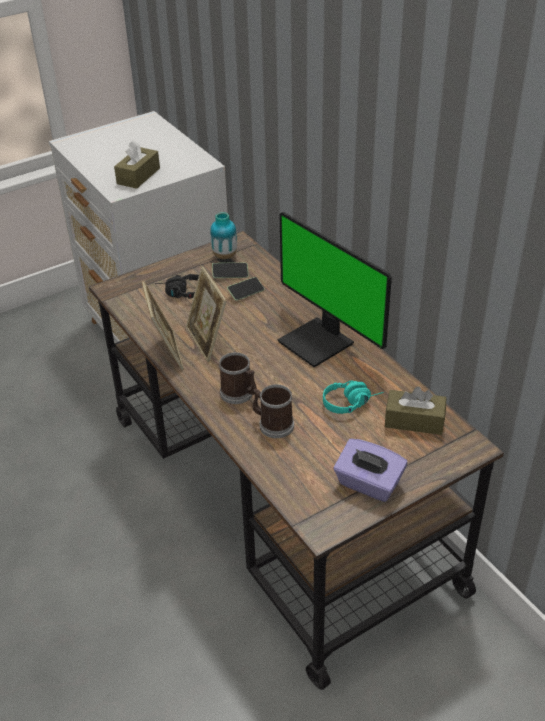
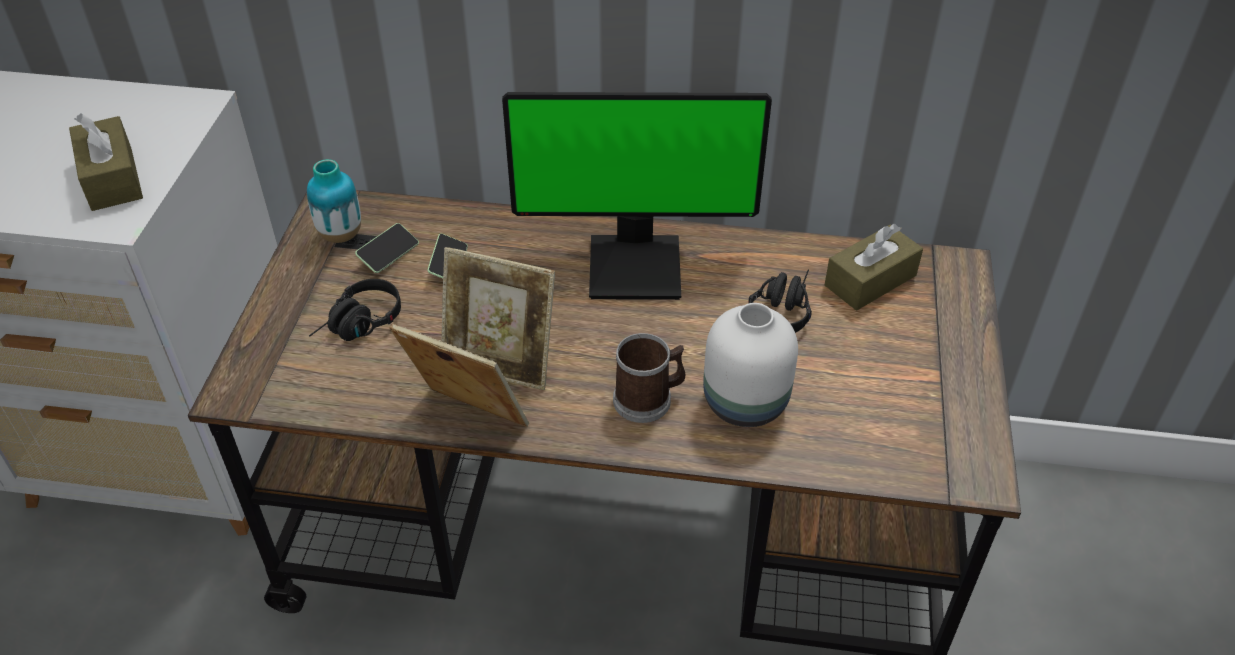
camera: 50 degrees left, 5 degrees up
mug [253,384,294,438] -> white vase [703,303,798,427]
turquoise headphones [323,381,384,414] -> black headphones [748,269,812,333]
purple tissue box [334,438,408,502] -> none

